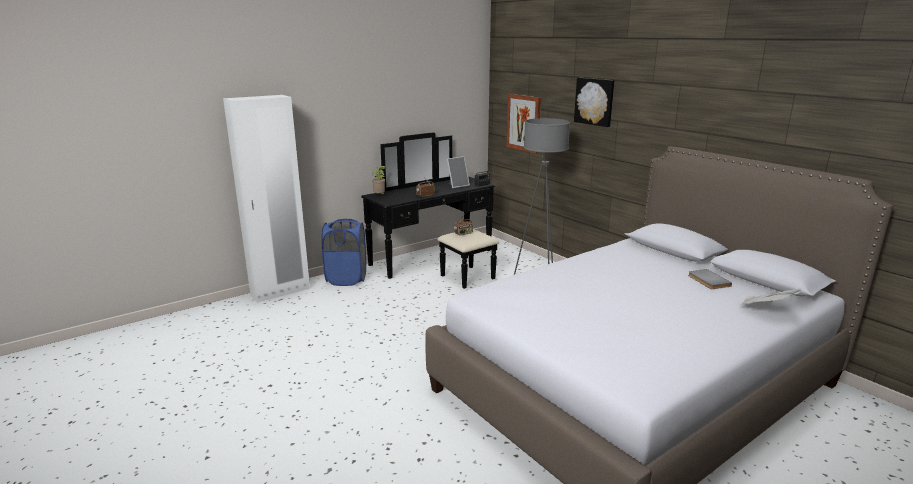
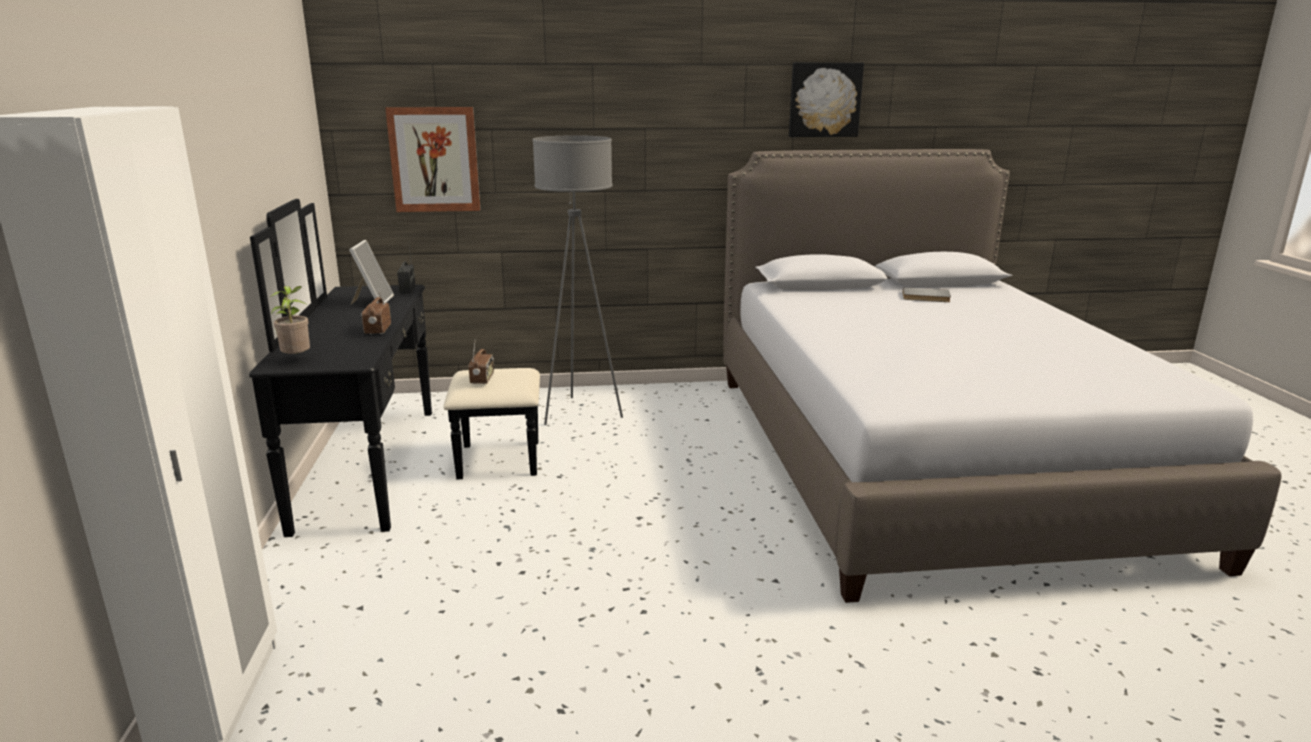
camera: 60 degrees left, 0 degrees up
blue laundry basket [322,219,366,286] -> none
picture [574,78,614,127] -> picture moved to [789,62,864,137]
newspaper [740,289,802,305] -> none

